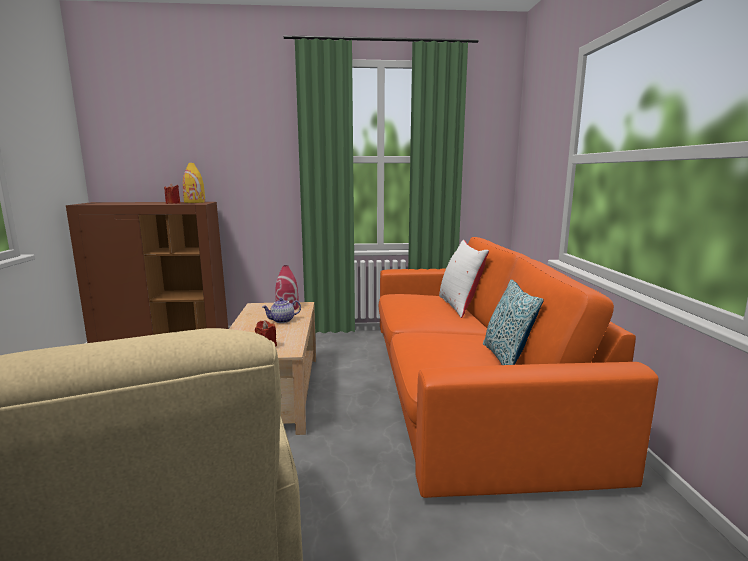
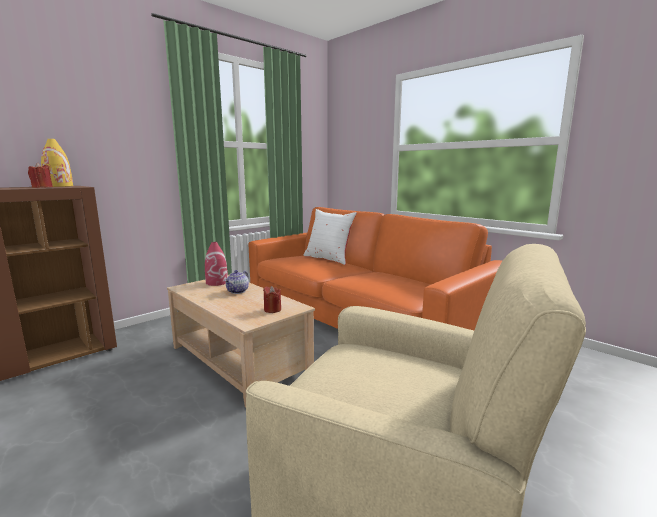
camera: 40 degrees left, 0 degrees up
pillow [483,279,544,365] -> none

